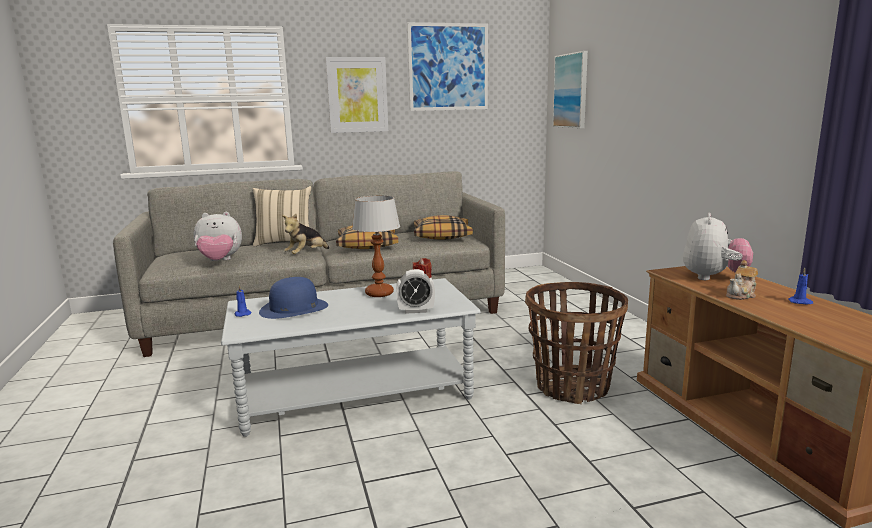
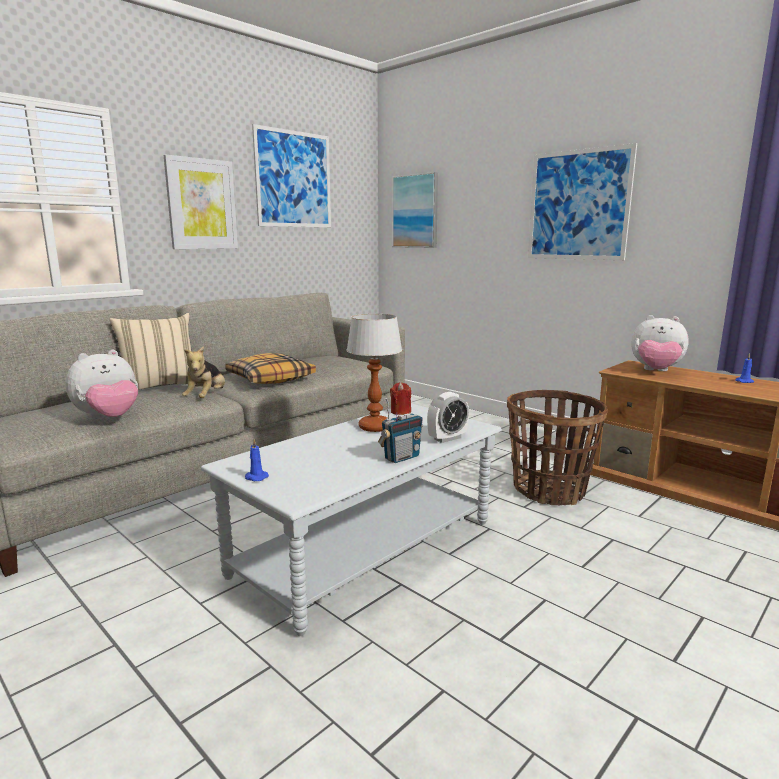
camera: 30 degrees left, 0 degrees up
blue hat [259,277,328,319] -> none
pillow [414,215,473,240] -> none
plush toy [683,213,753,280] -> plush toy turned 120 degrees clockwise [631,315,689,371]
teapot [726,260,758,300] -> none
none -> radio [378,398,423,463]
none -> picture [528,143,637,260]

